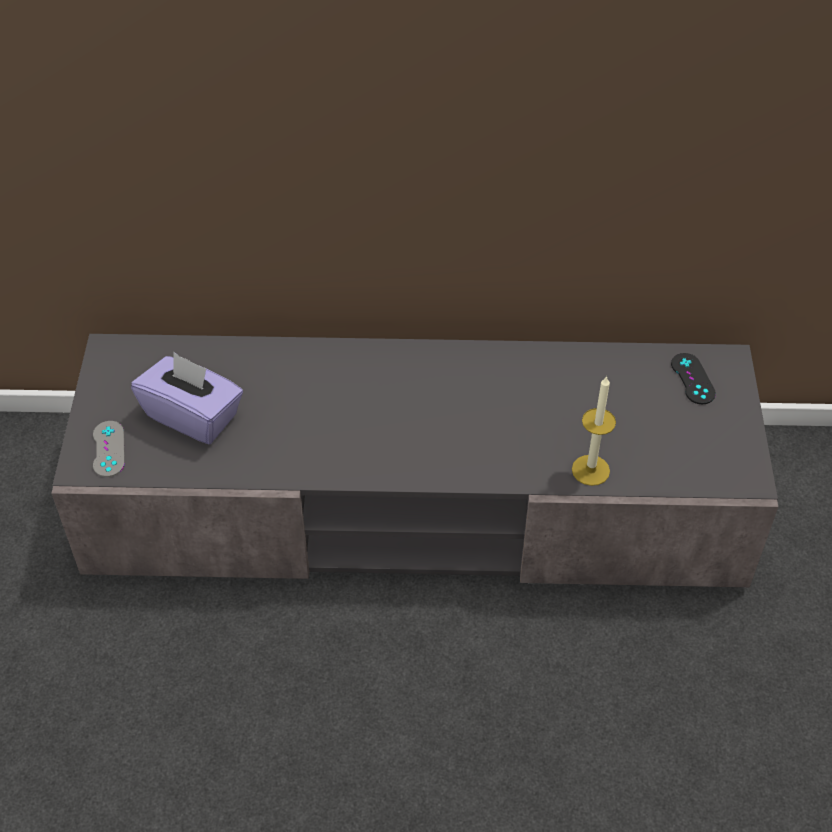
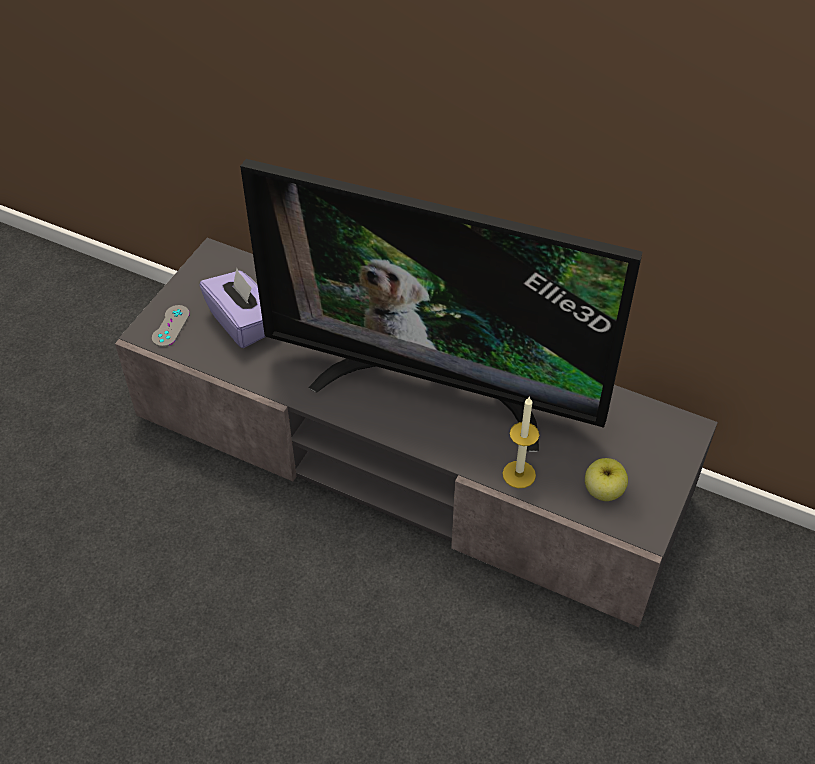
camera: 25 degrees right, 0 degrees up
black game controller [671,353,716,405] -> none
none -> television [240,159,642,452]
none -> apple [585,458,628,501]

